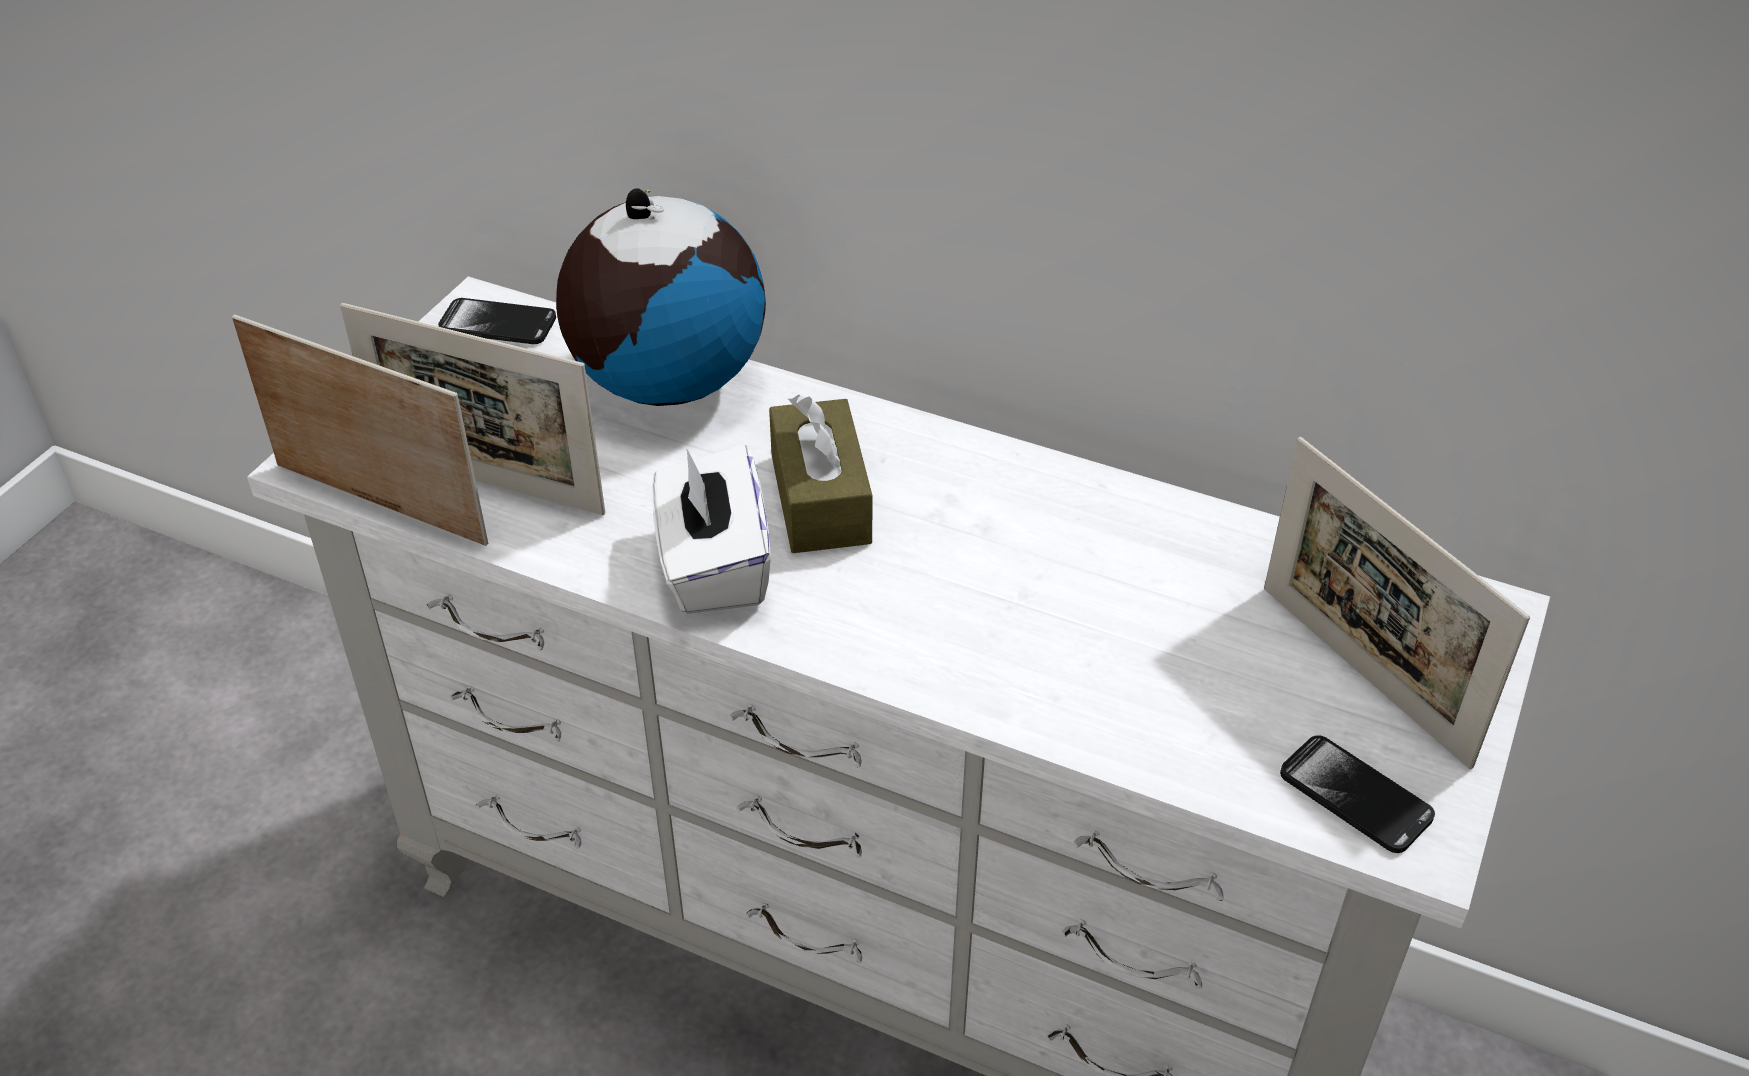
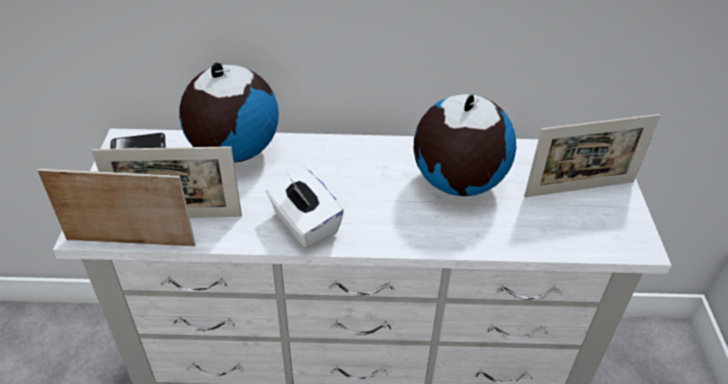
camera: 25 degrees left, 0 degrees up
brown tissue box [769,395,872,553] -> none
picture frame [1264,437,1530,769] -> picture frame turned 45 degrees counterclockwise [524,114,661,197]
phone [1280,735,1435,853] -> none
none -> globe [414,93,516,196]

